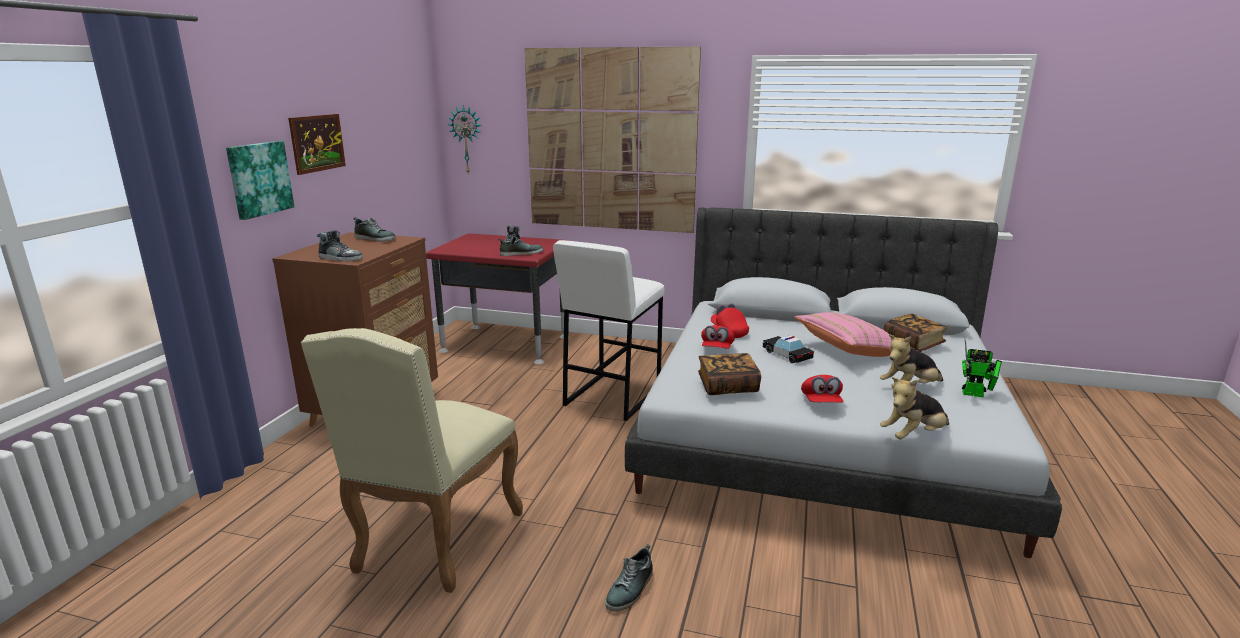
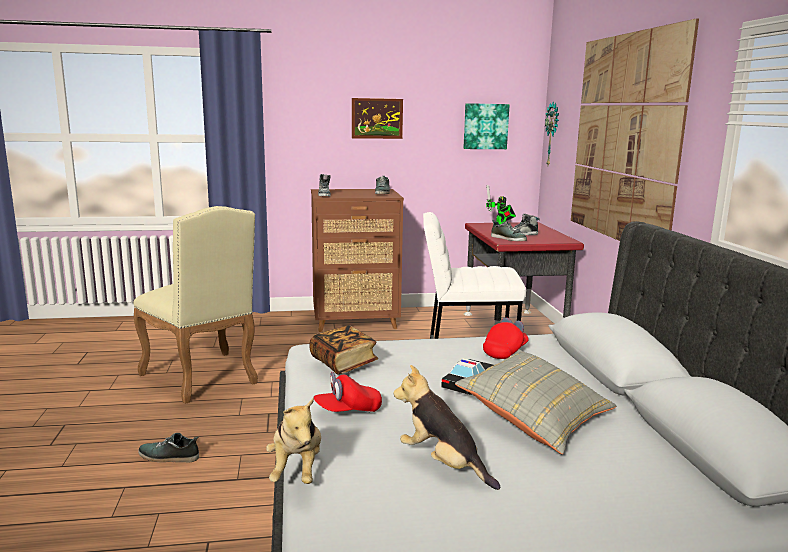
camera: 65 degrees right, 5 degrees down
picture [226,141,294,220] -> picture moved to [463,103,510,149]
beige chair [301,328,523,593] -> beige chair turned 120 degrees counterclockwise [134,206,258,404]
red cap [701,325,735,349] -> none
pink pillow [795,312,891,357] -> grey pillow [455,350,616,454]
plush toy [880,377,949,439] -> plush toy turned 135 degrees counterclockwise [266,397,321,484]
book [884,314,947,352] -> none
toy robot [962,339,1002,397] -> toy robot moved to [486,184,516,224]

